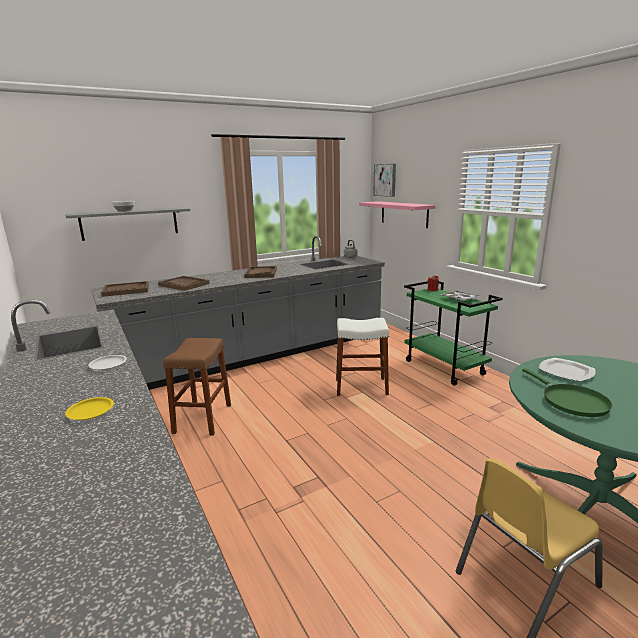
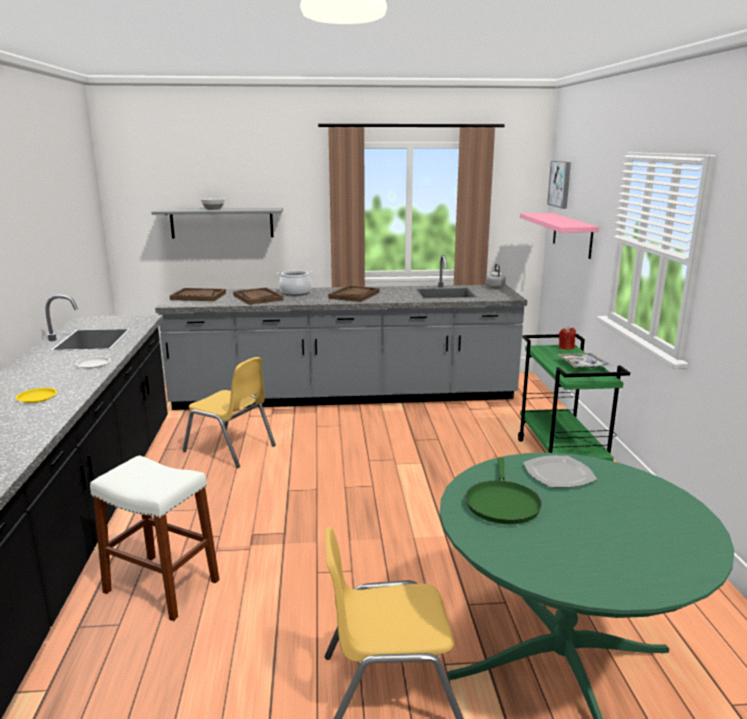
camera: 25 degrees right, 0 degrees up
brown stool [163,338,231,435] -> yellow chair [183,357,276,468]
white stool [336,318,389,396] -> white stool moved to [90,455,219,621]
none -> cooking pot [277,270,313,296]

